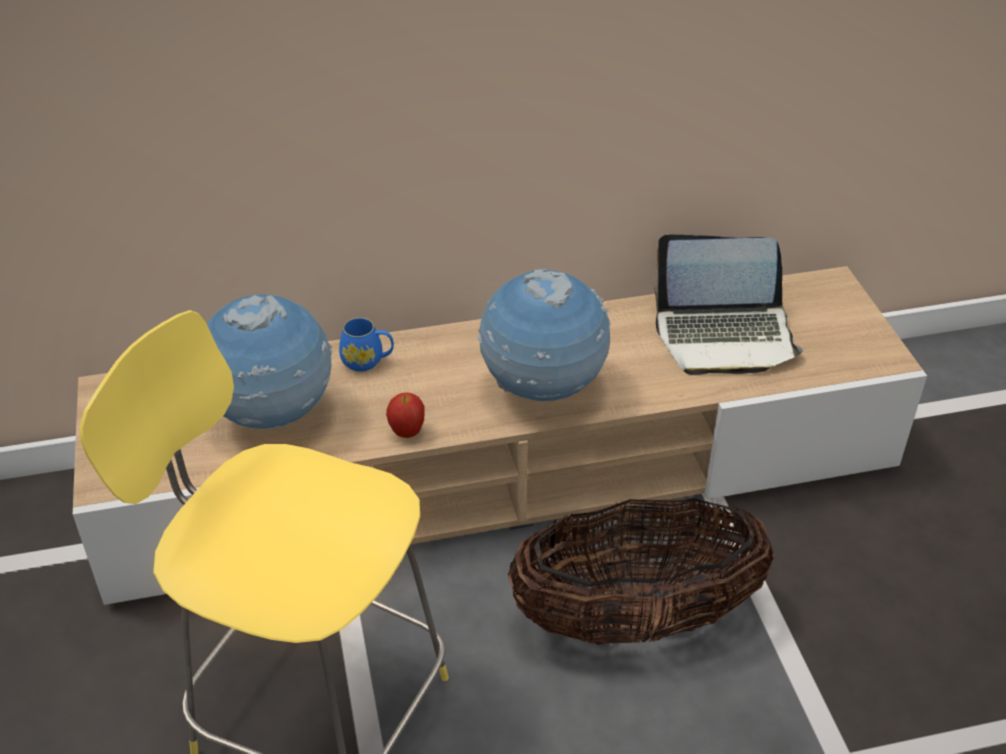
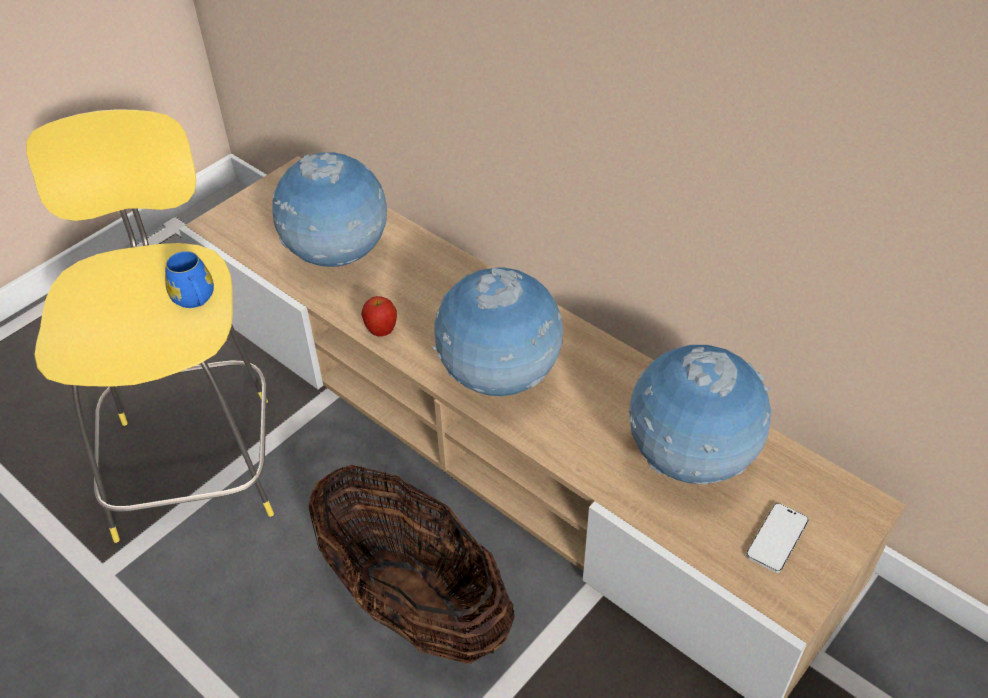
camera: 55 degrees right, 5 degrees up
blue mug [339,318,394,372] -> blue mug moved to [165,251,214,308]
laptop [653,235,803,375] -> globe [629,345,771,484]
none -> phone [746,503,808,573]

